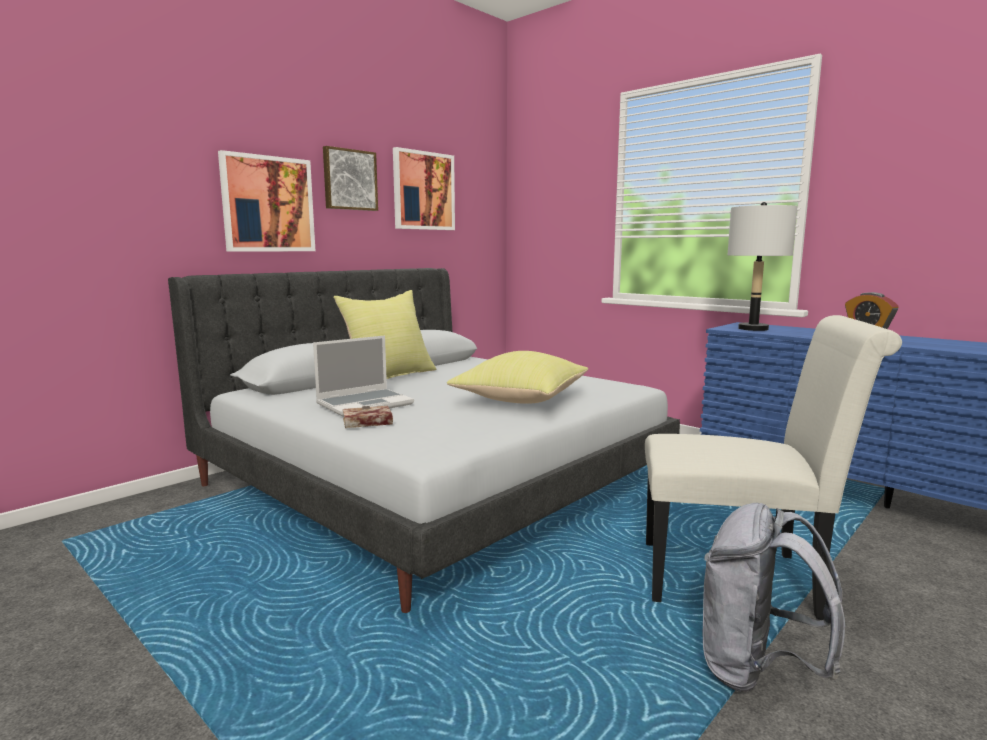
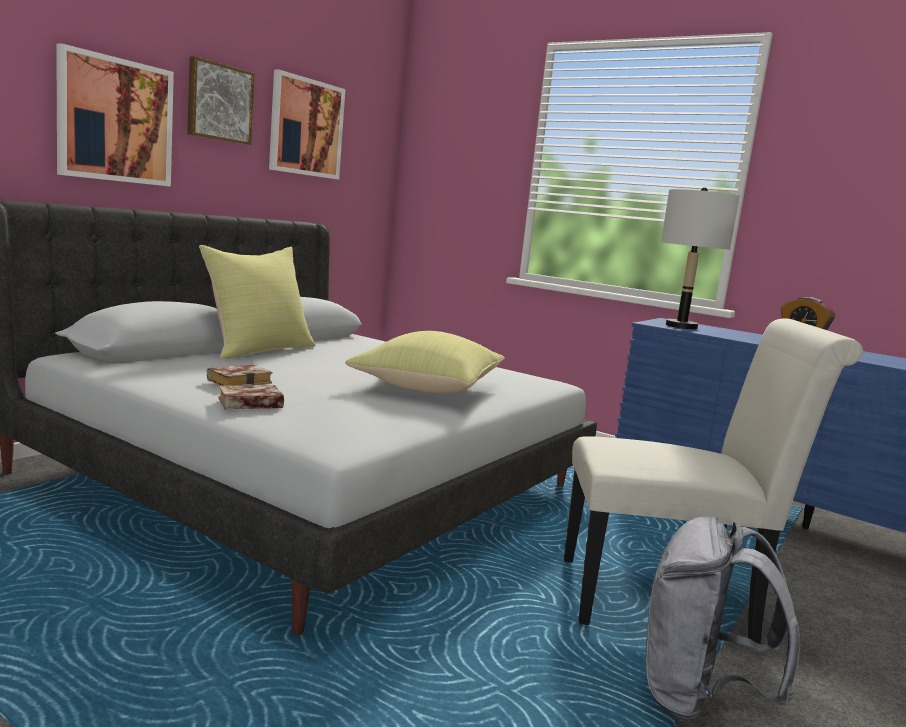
camera: 10 degrees left, 0 degrees up
laptop [313,335,414,417] -> book [207,364,273,386]

